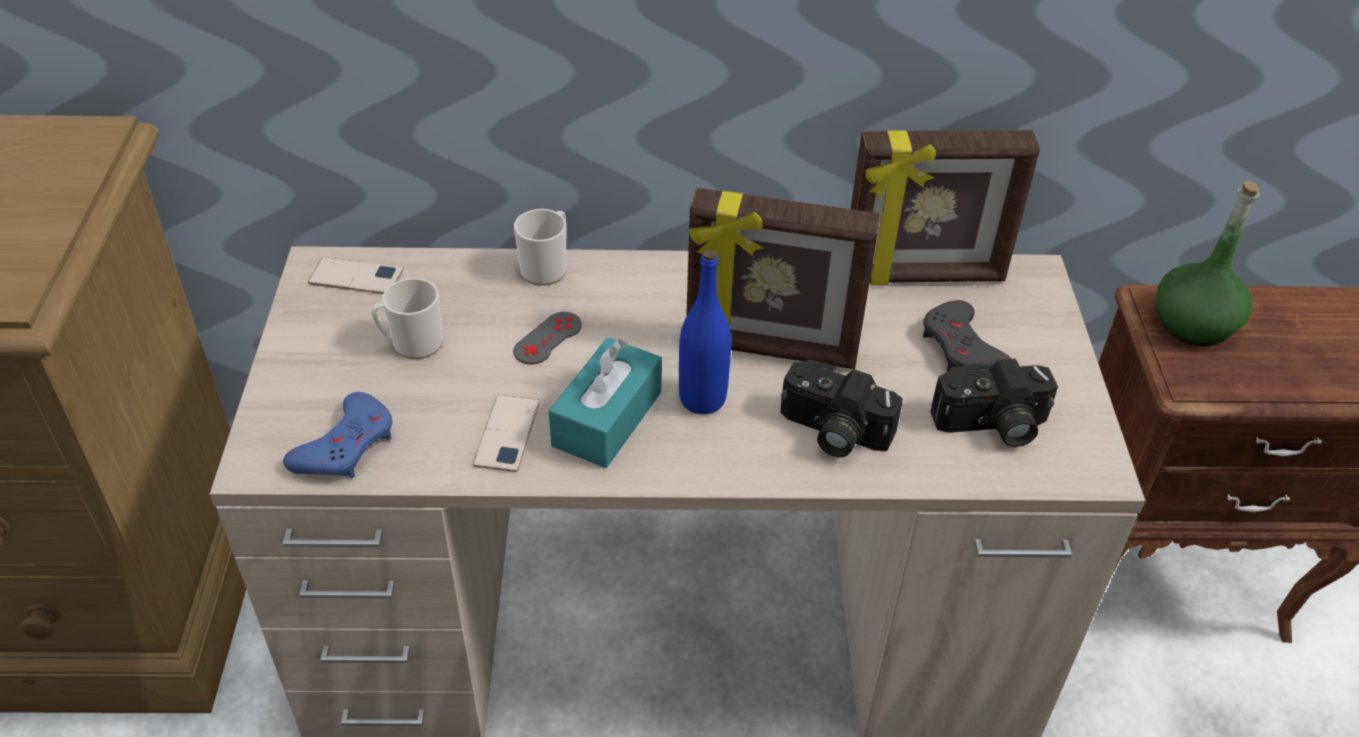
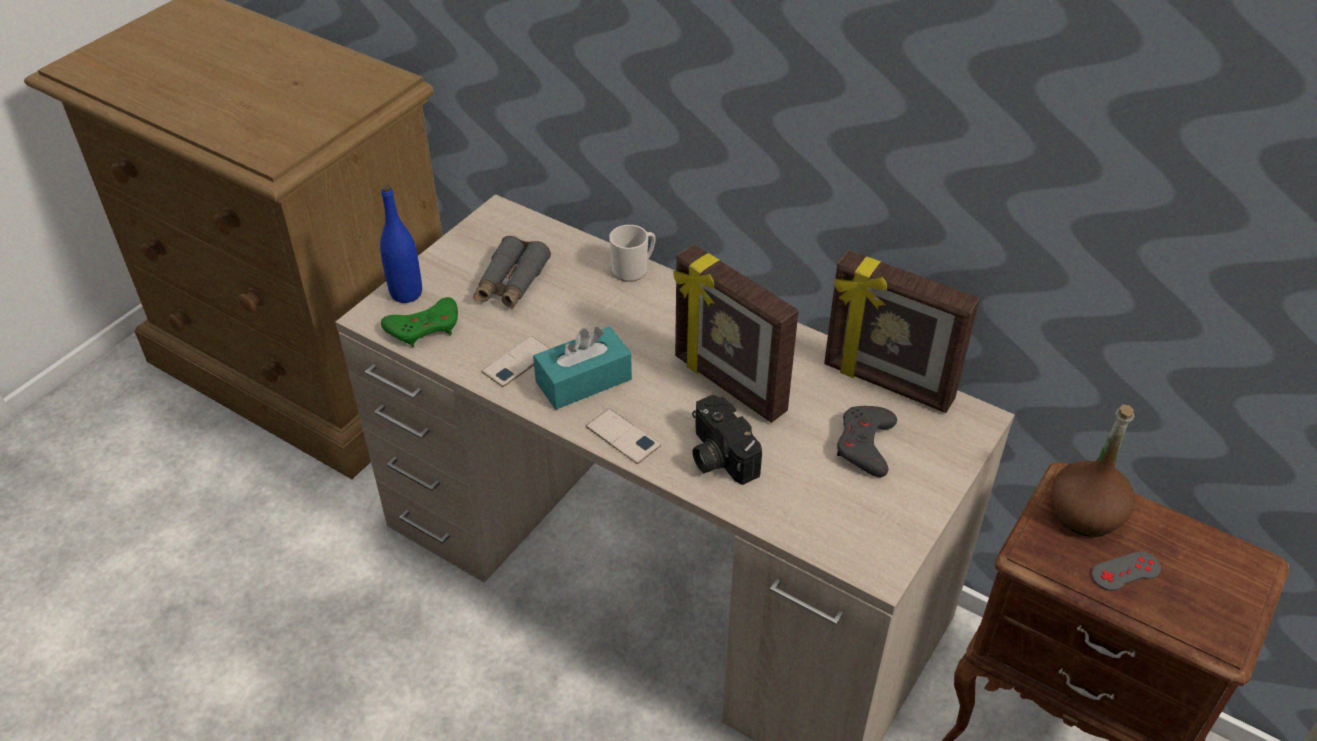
camera: 35 degrees right, 0 degrees up
blue game controller [283,392,393,478] -> green game controller [381,297,458,348]
phone [308,257,403,294] -> phone moved to [586,408,661,464]
mug [371,278,443,359] -> grey binoculars [473,236,551,309]
grey game controller [513,312,582,365] -> grey game controller moved to [1091,552,1161,591]
blue bottle [679,249,731,414] -> blue bottle moved to [380,185,422,303]
camera [930,359,1058,447] -> none
green bottle [1157,181,1260,346] -> brown bottle [1051,404,1136,537]

